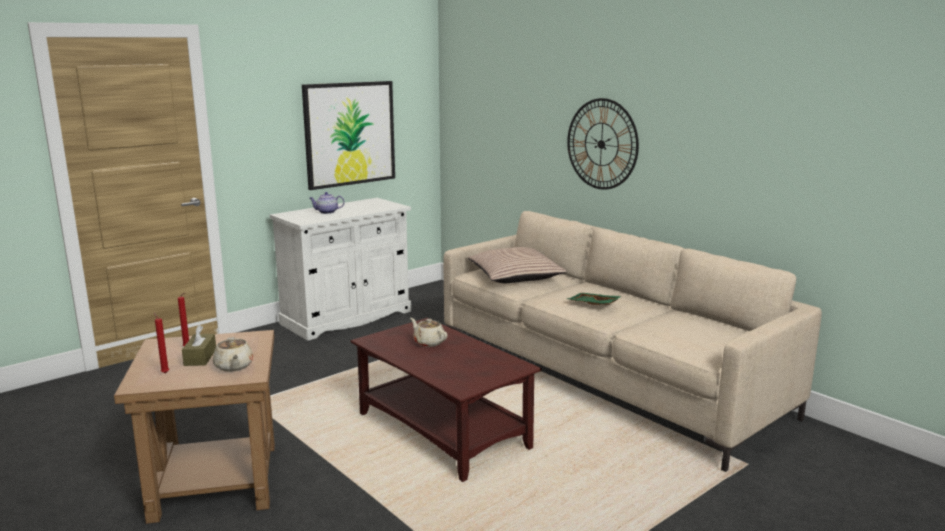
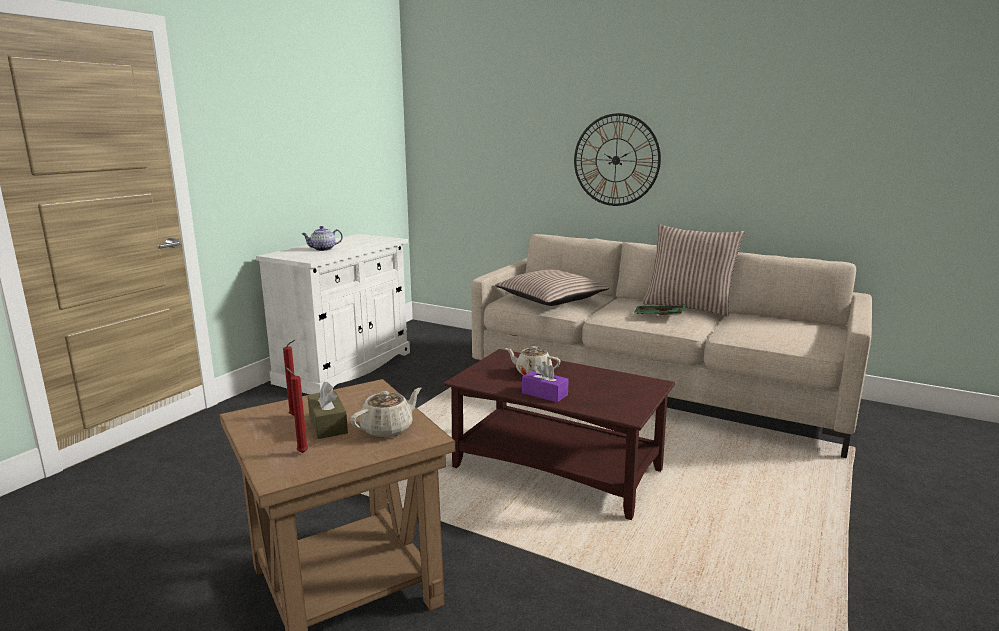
camera: 20 degrees left, 0 degrees up
beige teapot [213,337,253,372] -> beige teapot turned 90 degrees counterclockwise [350,388,422,438]
picture [302,81,395,190] -> none
none -> purple tissue box [522,362,569,402]
none -> pillow [643,224,745,317]

